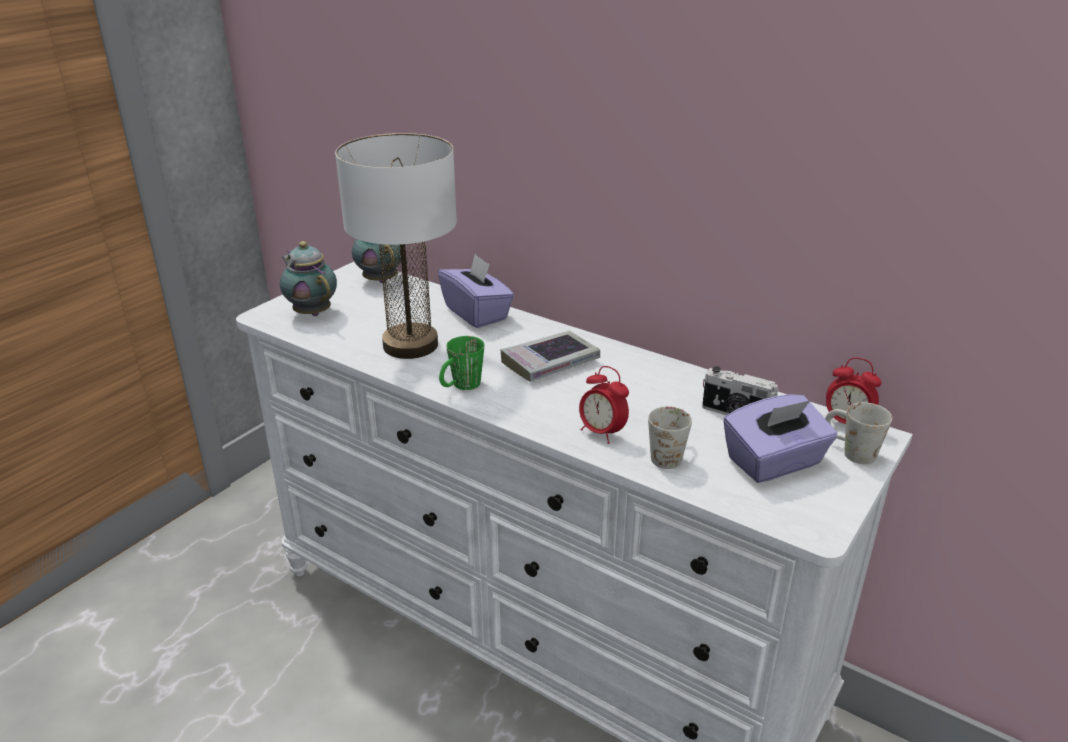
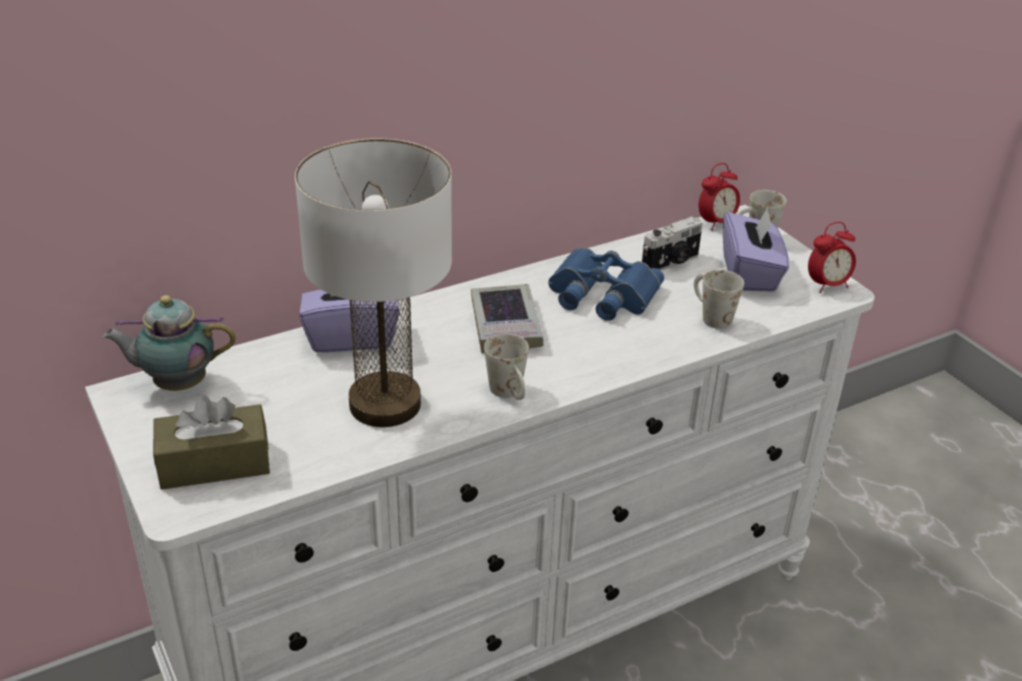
camera: 65 degrees left, 5 degrees up
teapot [280,241,337,316] -> brown tissue box [153,395,270,489]
green mug [439,336,484,390] -> white mug [484,333,529,400]
alarm clock [579,366,629,444] -> alarm clock moved to [808,222,856,293]
none -> blue binoculars [548,247,664,321]

